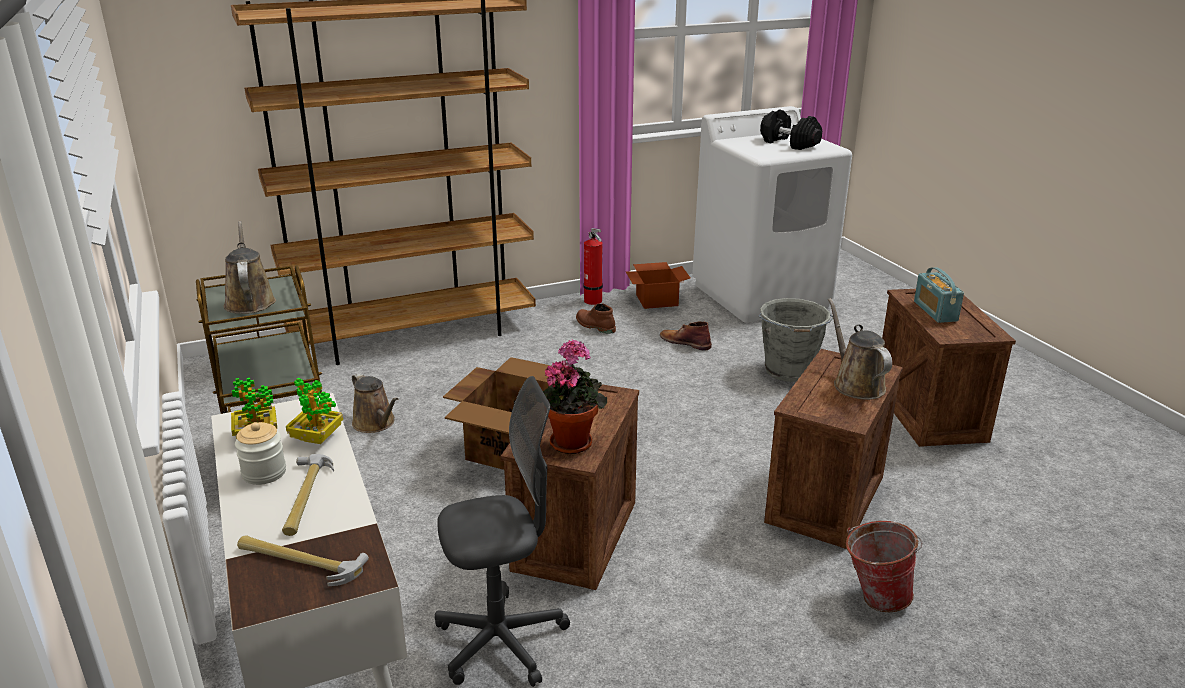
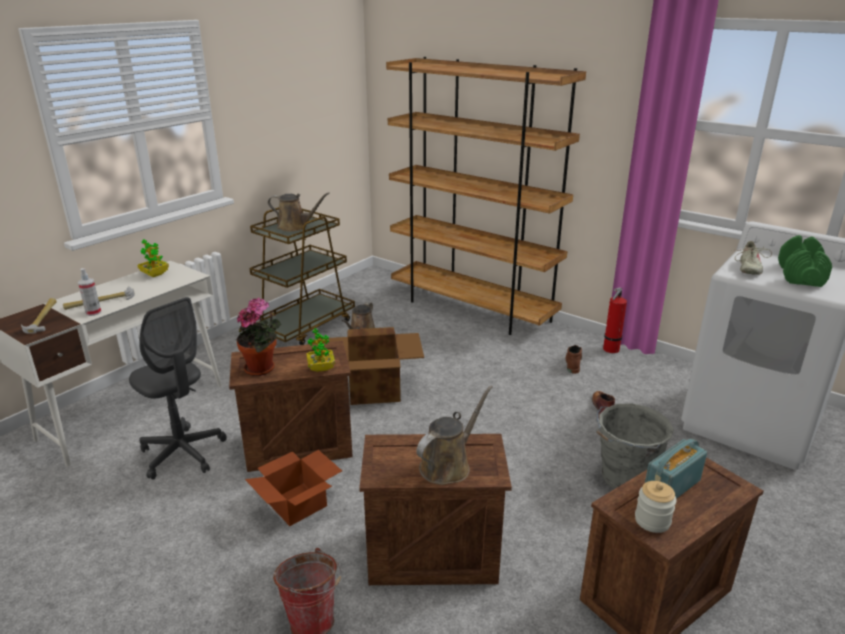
camera: 60 degrees right, 0 degrees up
brown watering can [224,221,276,314] -> brown watering can turned 60 degrees clockwise [268,192,330,232]
jar [235,422,286,485] -> jar moved to [635,481,677,533]
potted plant [286,378,343,444] -> potted plant moved to [306,328,335,372]
cardboard box [625,262,690,309] -> cardboard box moved to [245,450,342,526]
black dumbbell [760,109,822,150] -> green dumbbell [778,235,832,287]
none -> spray bottle [78,268,101,316]
none -> beige shoe [735,241,772,275]

